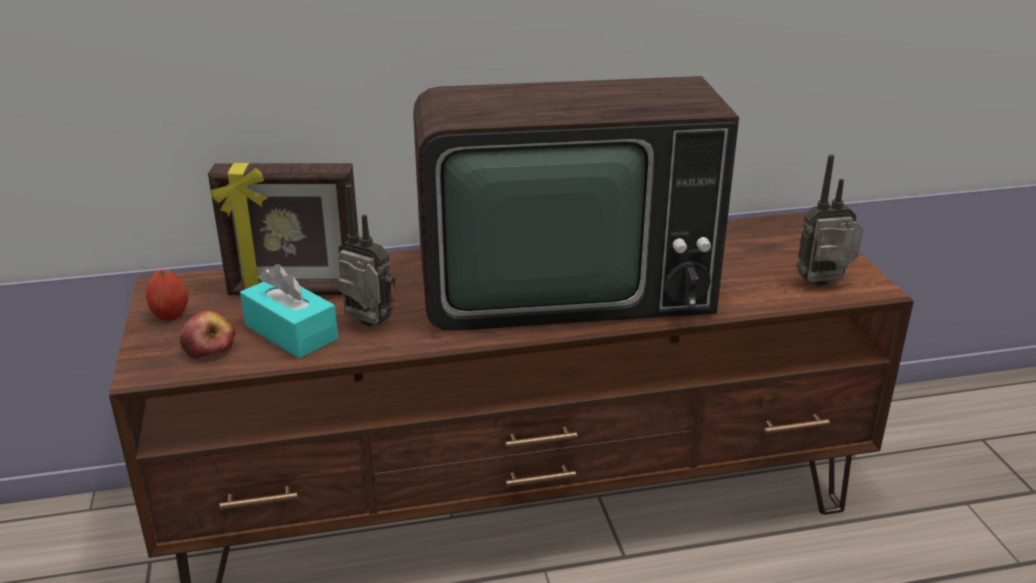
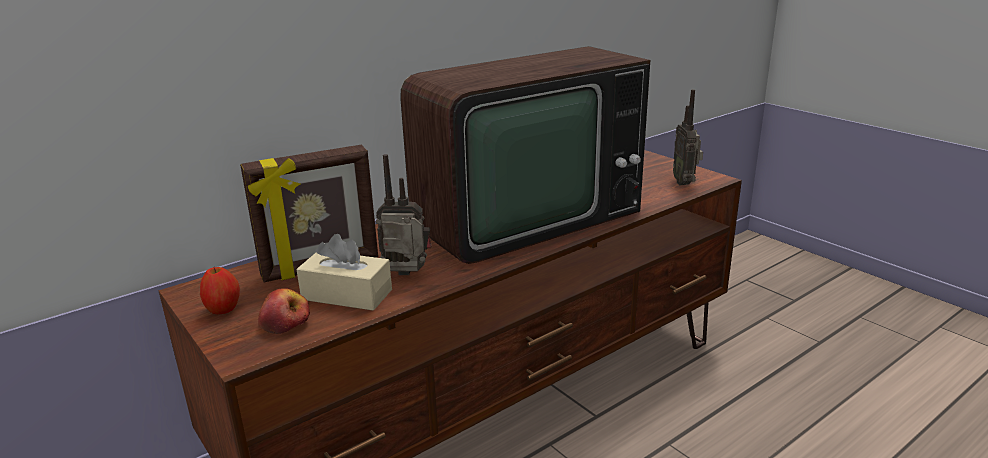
camera: 25 degrees left, 5 degrees down
turquoise tissue box [240,264,338,359] -> beige tissue box [296,234,392,311]
radio [796,154,863,286] -> radio turned 60 degrees counterclockwise [673,89,703,185]

